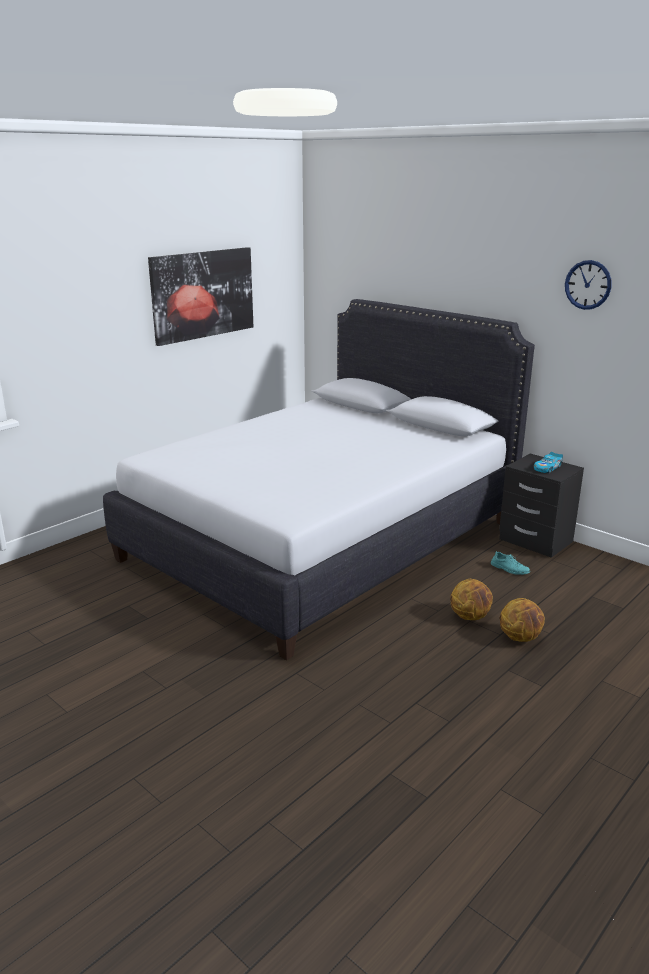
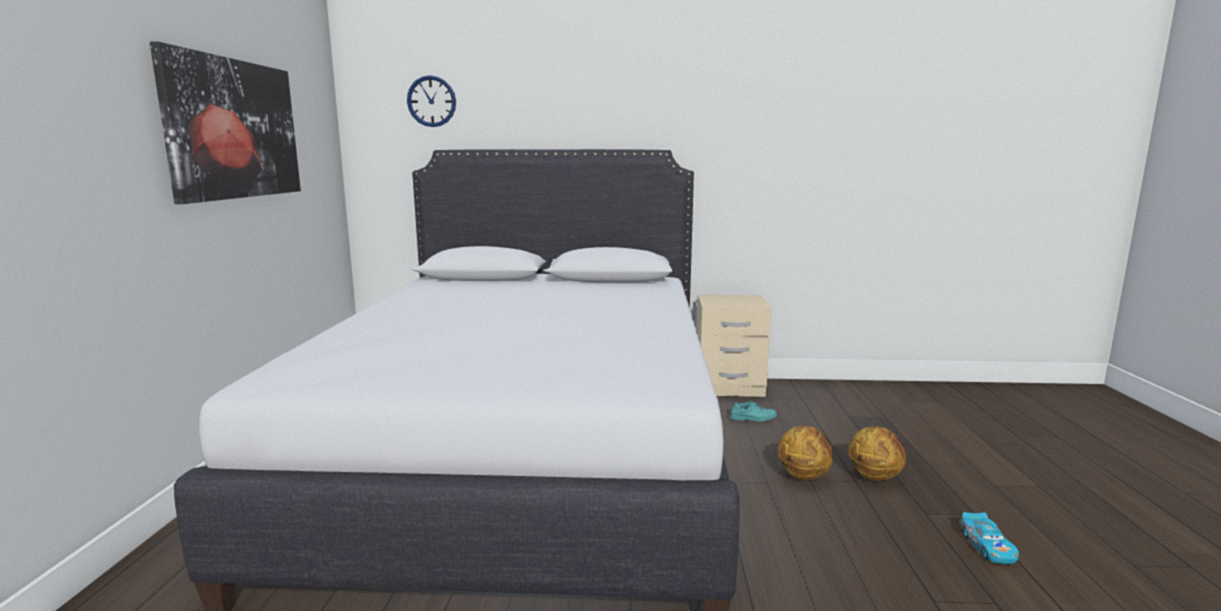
camera: 40 degrees left, 10 degrees down
black nightstand [499,454,584,558] -> beige nightstand [696,295,771,397]
toy car [534,452,563,473] -> toy car moved to [961,512,1019,564]
wall clock [565,260,611,310] -> wall clock moved to [407,75,456,127]

